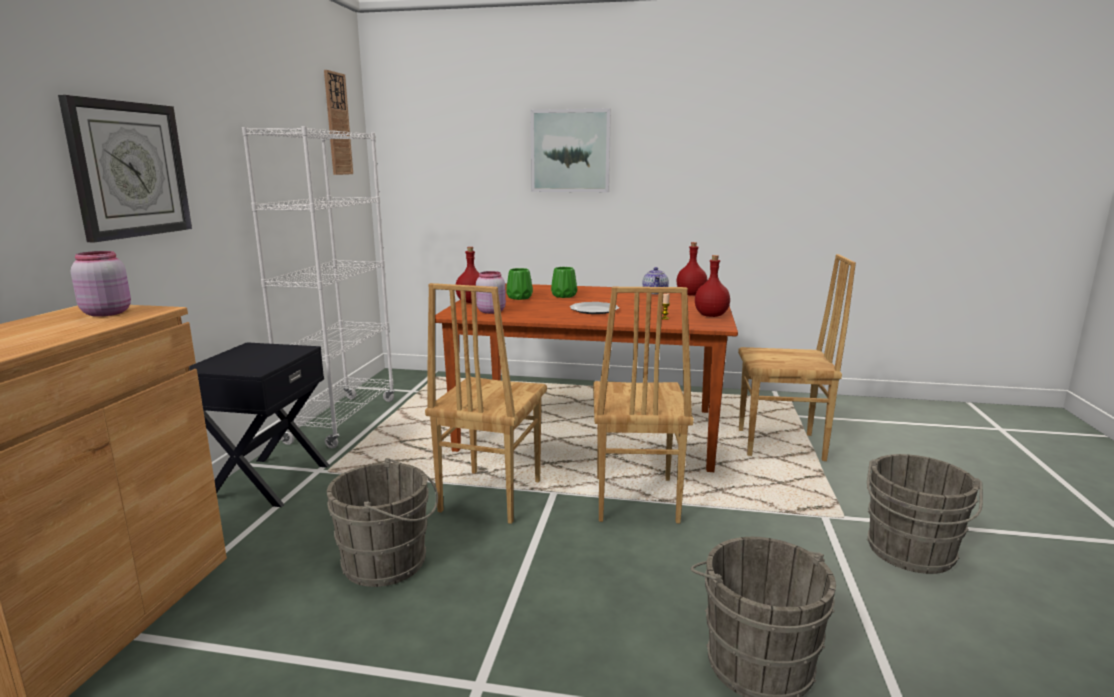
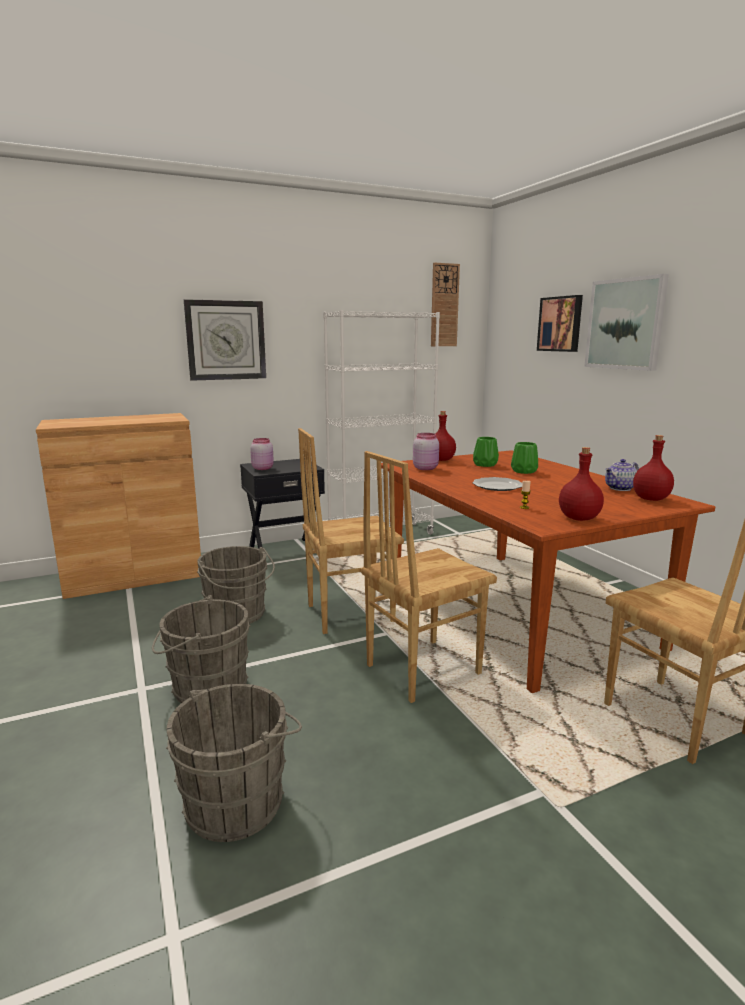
camera: 55 degrees right, 0 degrees up
pink jar [71,251,131,317] -> pink jar moved to [250,438,274,470]
grey bucket [867,454,983,574] -> grey bucket moved to [152,595,250,703]
none -> picture [537,295,583,352]

